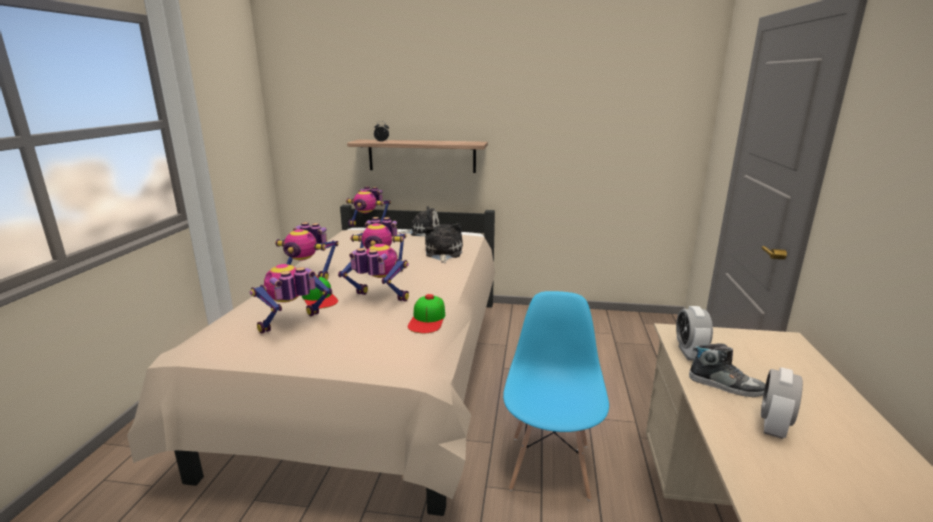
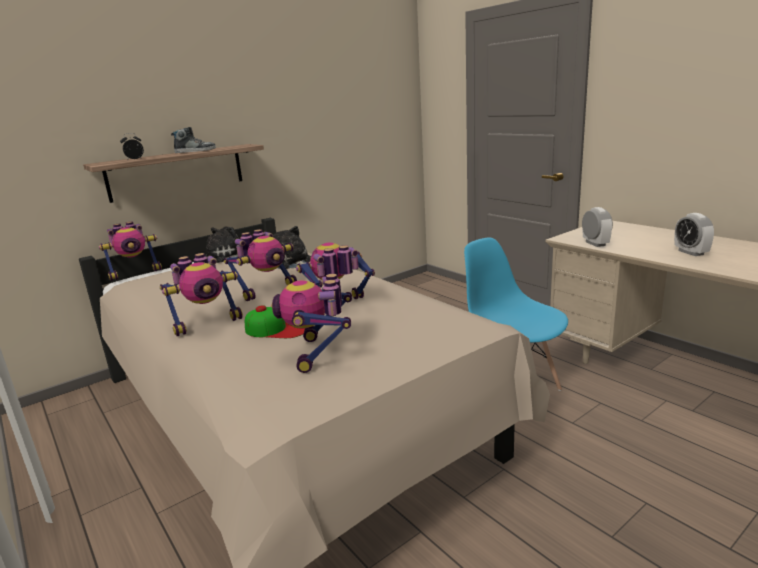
camera: 45 degrees left, 0 degrees up
cap [408,294,445,333] -> none
alarm clock [676,306,713,360] -> alarm clock turned 150 degrees counterclockwise [582,207,613,247]
shoe [689,343,765,397] -> shoe moved to [171,127,216,153]

